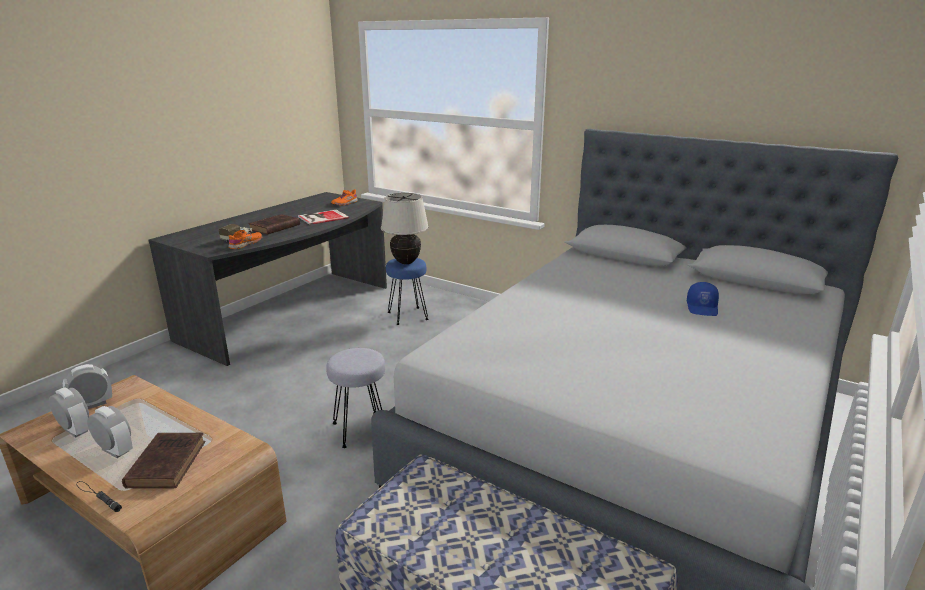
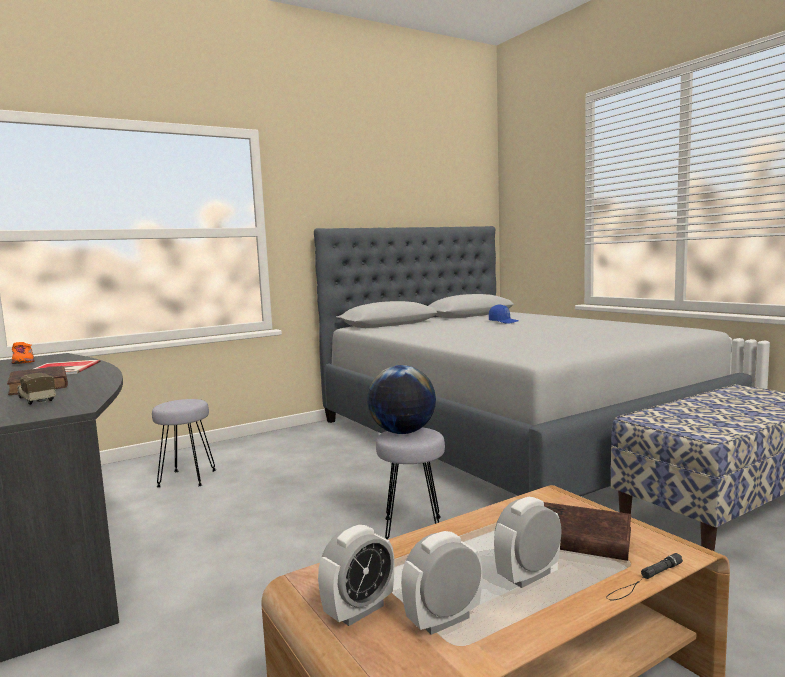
camera: 65 degrees left, 15 degrees down
alarm clock [63,364,112,409] -> alarm clock turned 120 degrees counterclockwise [318,525,394,626]
orange shoe [228,230,262,249] -> none
beige table lamp [381,193,429,264] -> none
blue stool [386,258,428,325] -> grey stool [152,399,216,488]
none -> globe [367,365,436,434]

